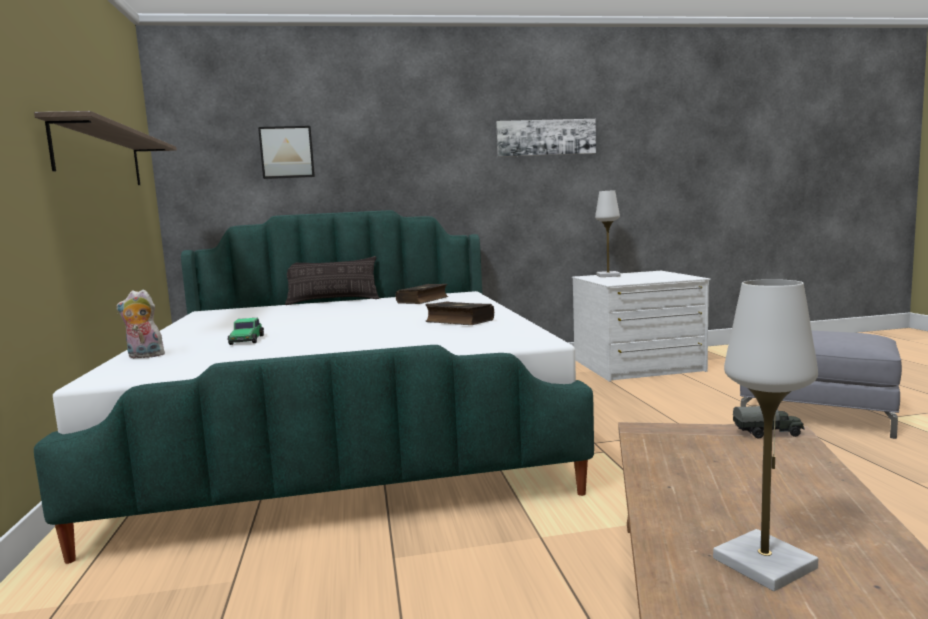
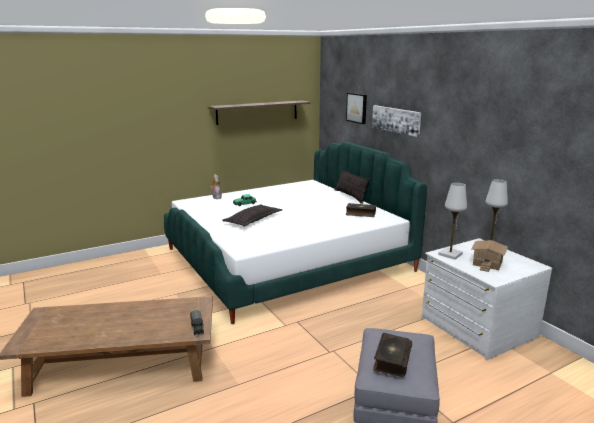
camera: 70 degrees right, 10 degrees up
book [425,301,494,325] -> book moved to [373,333,412,377]
picture [496,119,596,157] -> picture moved to [372,105,421,137]
white table lamp [713,279,818,591] -> white table lamp moved to [438,183,467,259]
none -> pillow [222,204,282,227]
none -> toy house [471,240,508,272]

